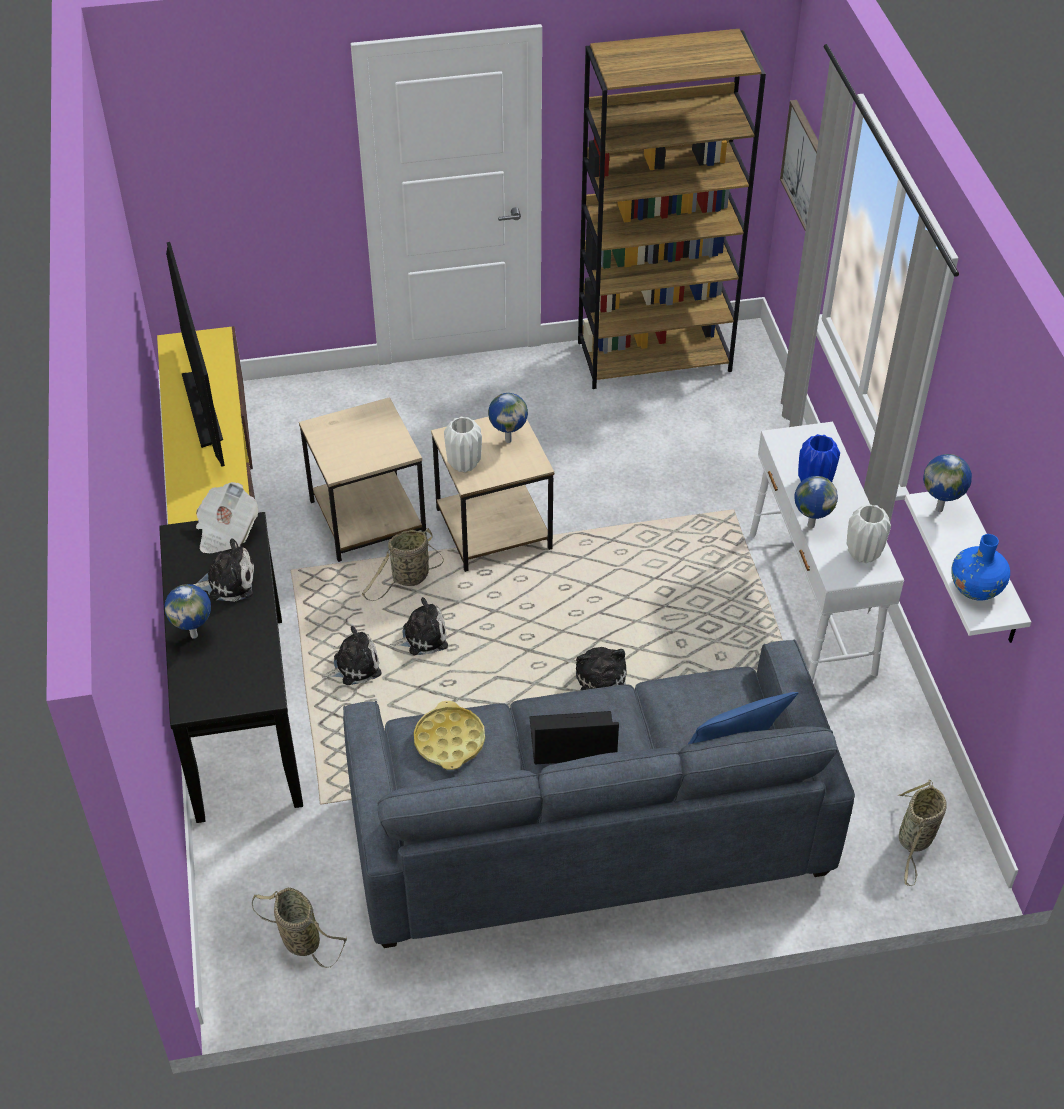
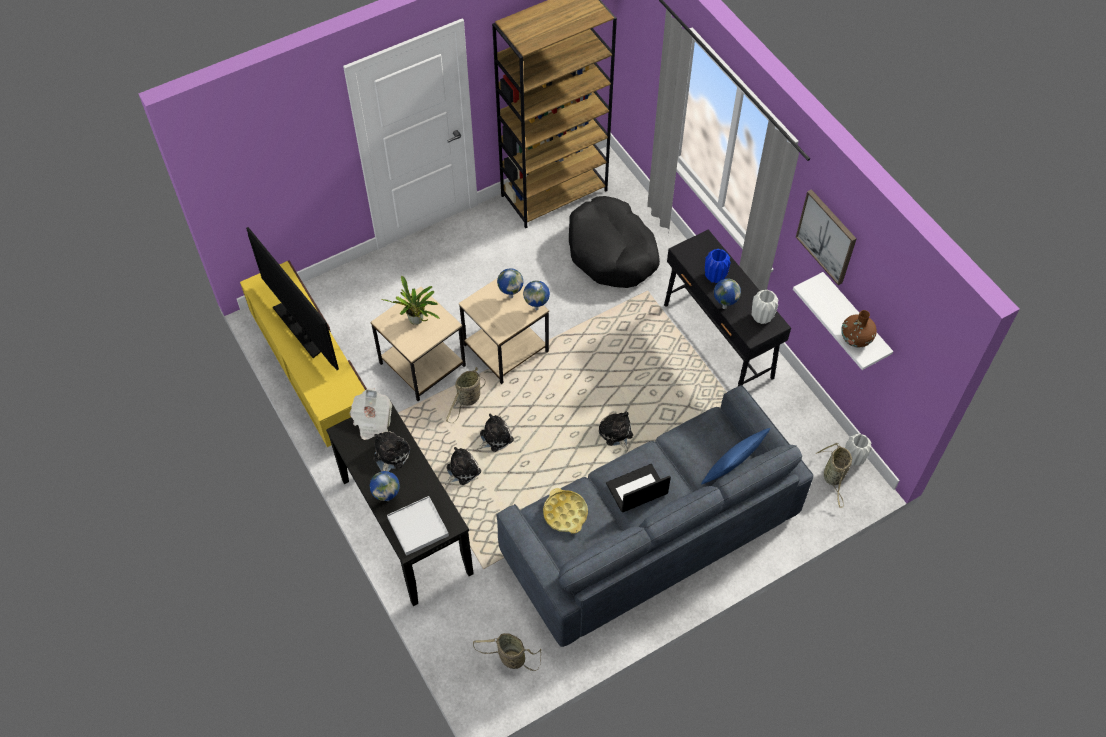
camera: 20 degrees left, 10 degrees up
plush toy [193,538,254,602] -> plush toy turned 45 degrees counterclockwise [373,431,411,471]
white vase [444,417,482,472] -> white vase moved to [845,434,872,466]
white console table [750,422,904,681] -> black console table [664,230,791,386]
picture [780,100,818,230] -> picture moved to [796,189,857,285]
globe [923,454,972,512] -> globe moved to [523,280,550,310]
blue vase [951,534,1010,601] -> brown vase [841,310,877,347]
none -> potted plant [381,276,440,325]
none -> white tray [387,496,449,556]
none -> black dog bed [569,196,660,288]

